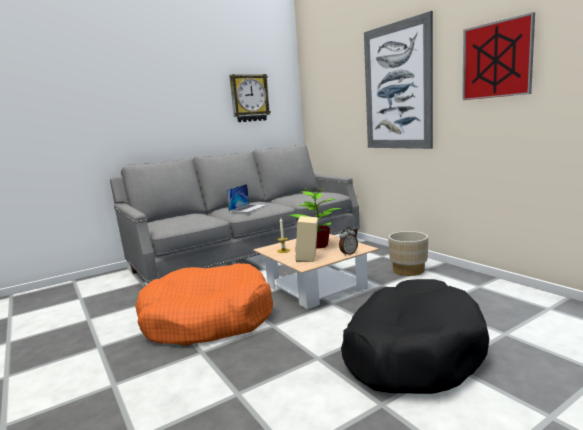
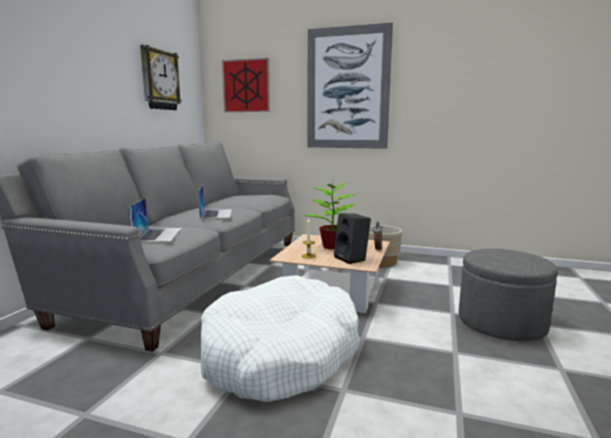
camera: 40 degrees left, 0 degrees up
orange dog bed [135,263,273,346] -> white dog bed [201,275,360,402]
beige speaker [295,216,318,262] -> black speaker [334,213,371,264]
black dog bed [341,279,489,394] -> grey ottoman [459,249,558,341]
picture [462,12,535,100] -> picture moved to [222,58,270,112]
none -> laptop [128,198,182,243]

